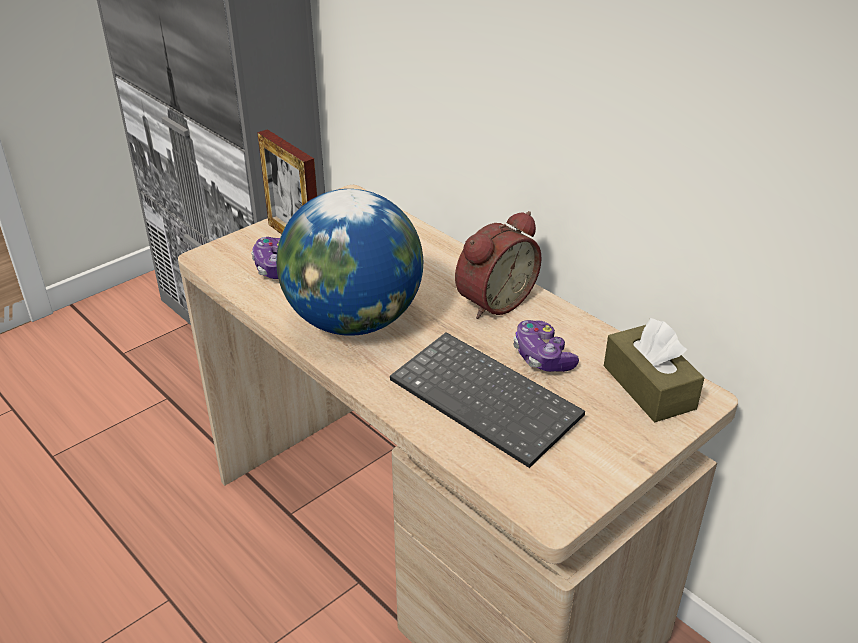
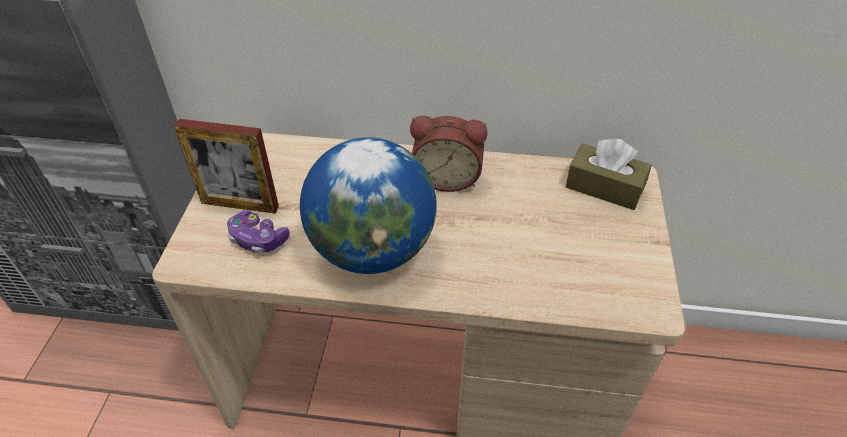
camera: 40 degrees left, 10 degrees up
keyboard [390,332,585,468] -> none
alarm clock [455,211,542,319] -> alarm clock turned 90 degrees clockwise [410,116,488,192]
game controller [513,320,579,372] -> none

